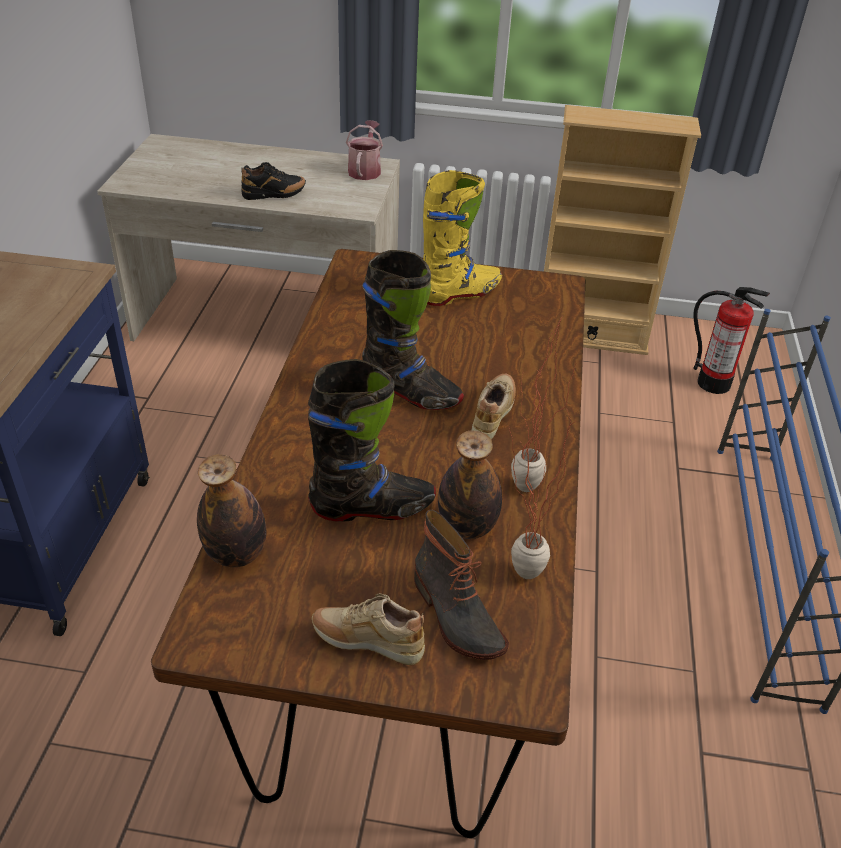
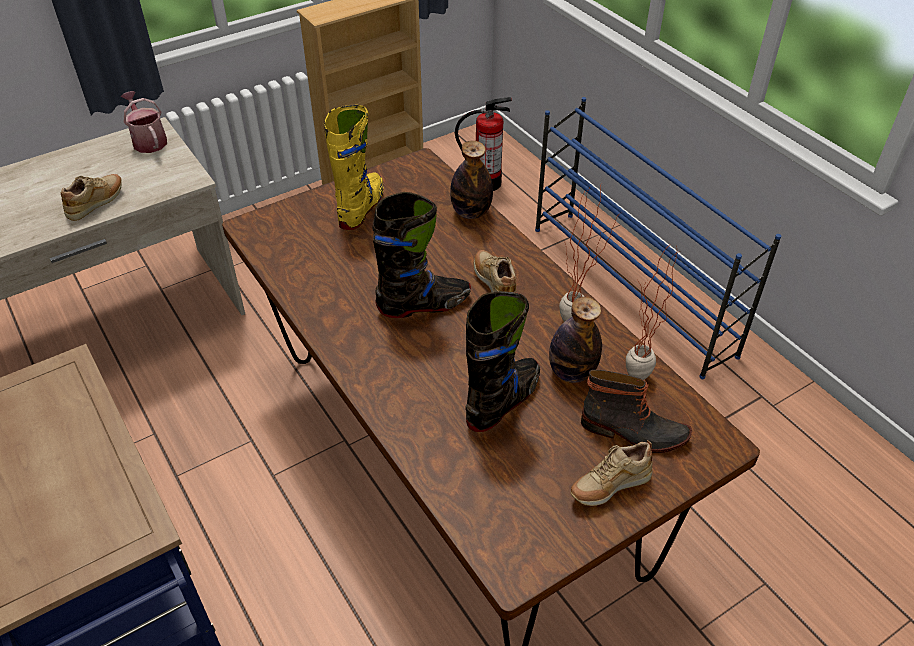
camera: 40 degrees left, 5 degrees up
bottle [197,454,266,567] -> bottle moved to [450,141,493,219]
black shoe [241,162,306,200] -> beige shoe [61,174,122,221]

